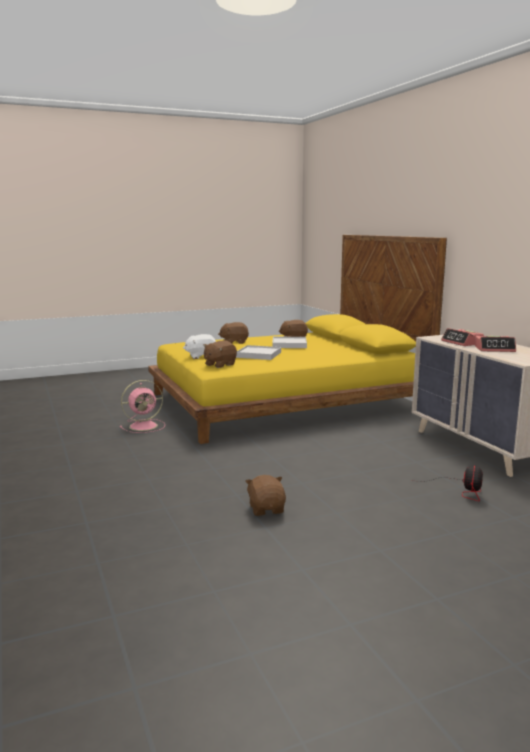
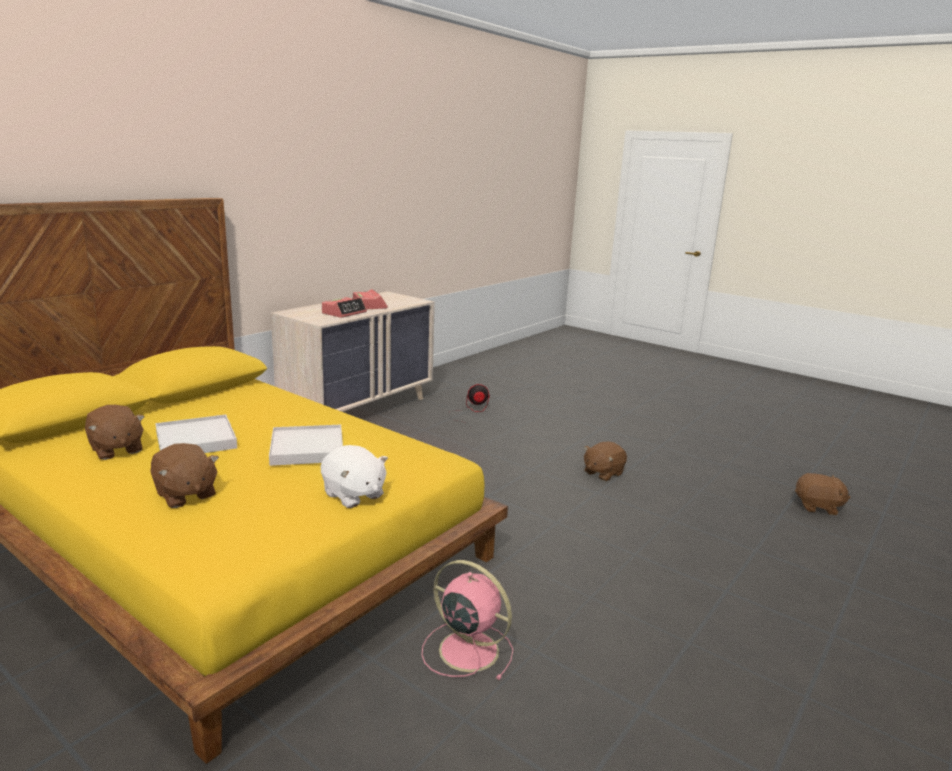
camera: 120 degrees left, 5 degrees up
brown plush toy [203,340,237,368] -> brown plush toy moved to [795,473,851,515]

